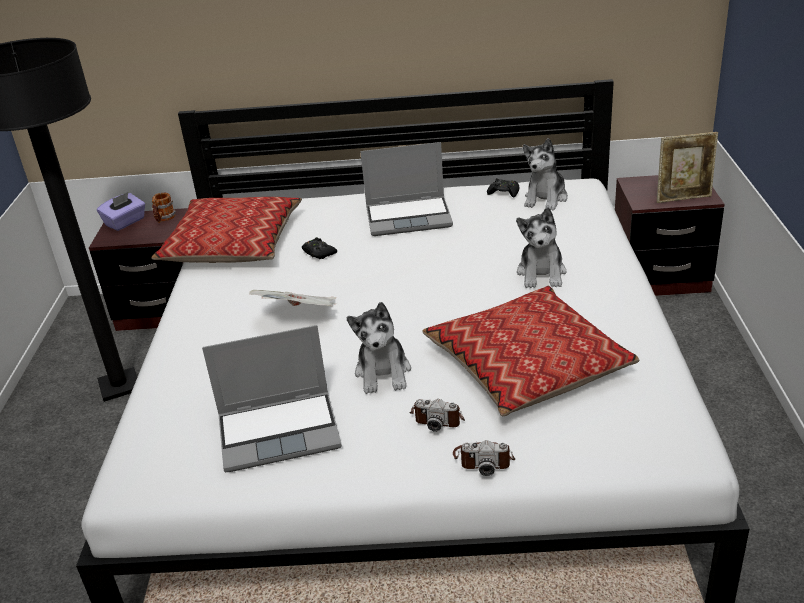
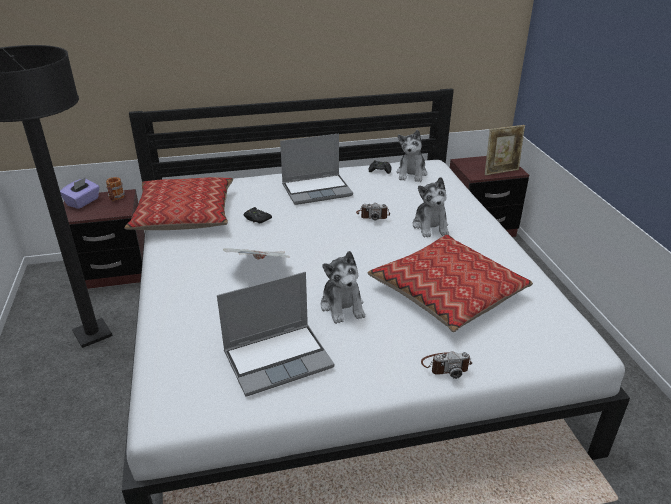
camera: 15 degrees left, 0 degrees up
camera [410,399,465,432] -> camera moved to [356,203,390,220]

